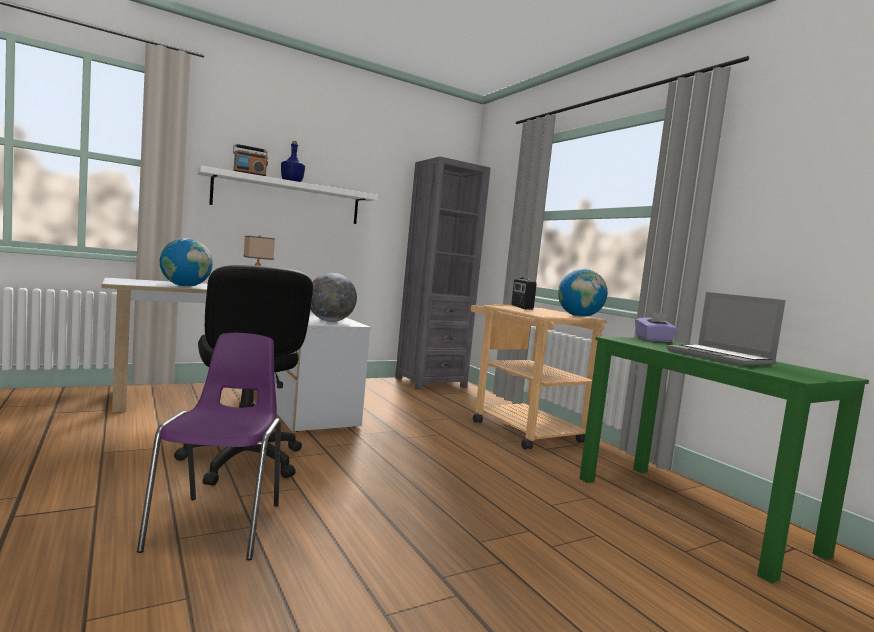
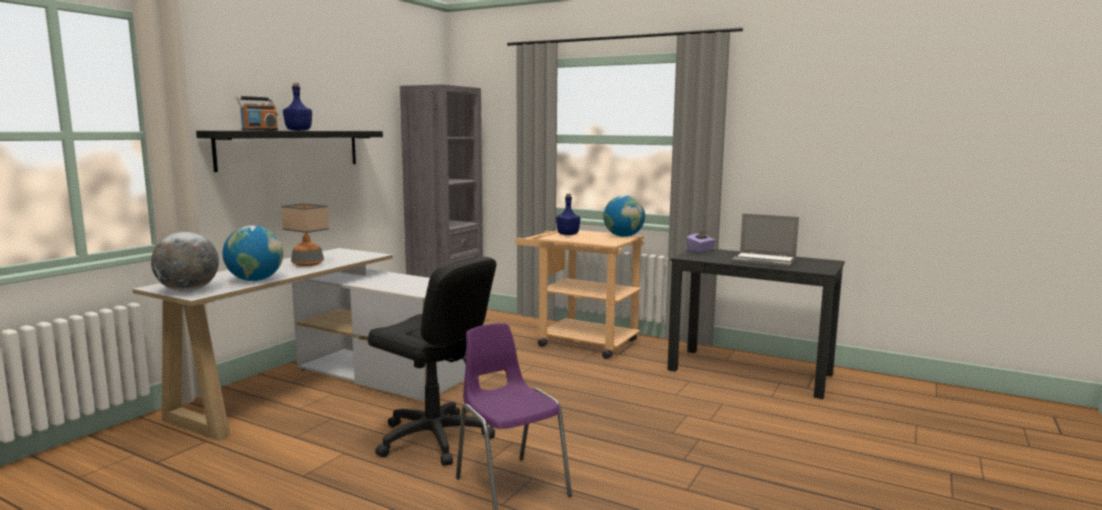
camera: 30 degrees left, 5 degrees up
white shelf [197,166,378,224] -> black shelf [196,131,383,172]
globe [311,273,357,322] -> globe moved to [151,232,219,292]
radio [511,278,537,310] -> blue bottle [556,194,580,235]
green desk [579,337,869,584] -> black desk [667,249,845,399]

